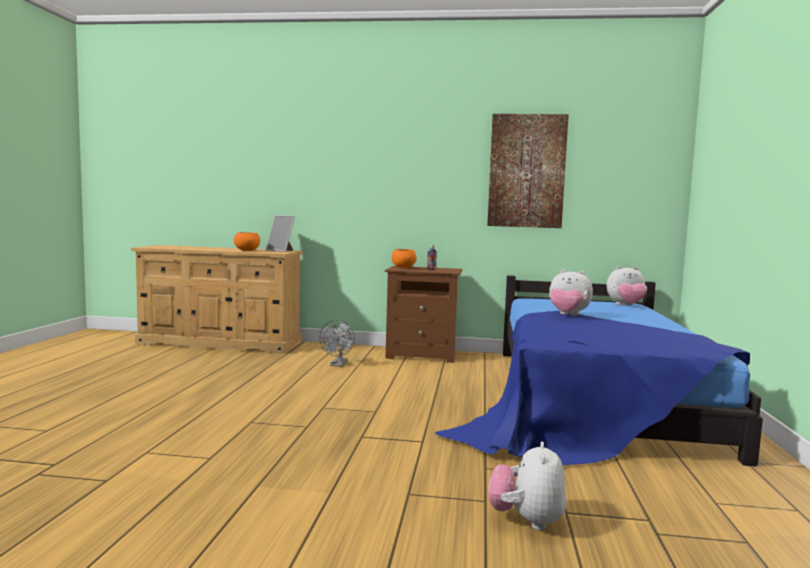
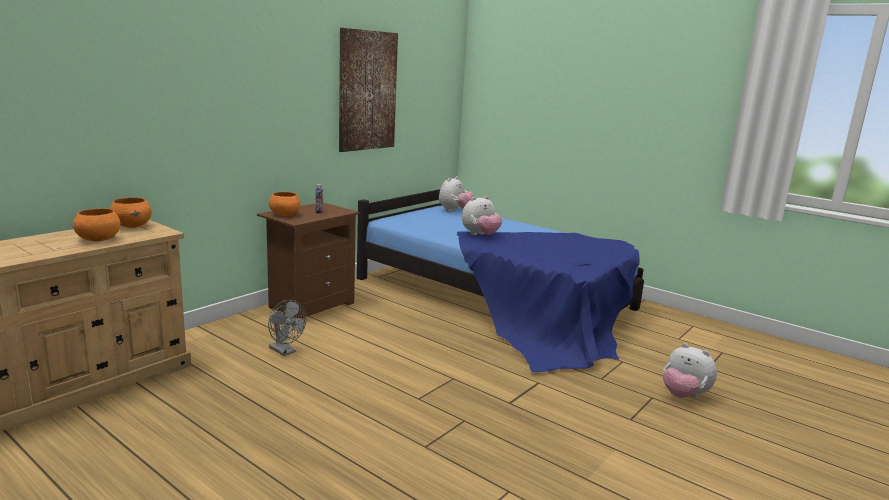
camera: 60 degrees left, 10 degrees up
picture frame [266,215,295,252] -> orange bowl [110,197,152,228]

